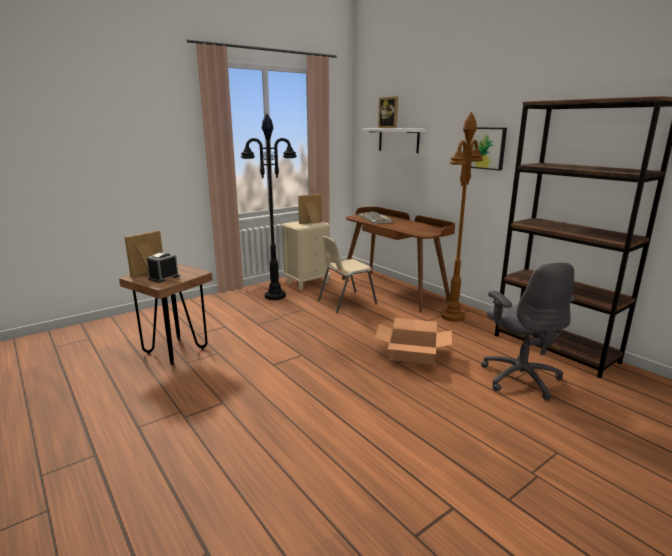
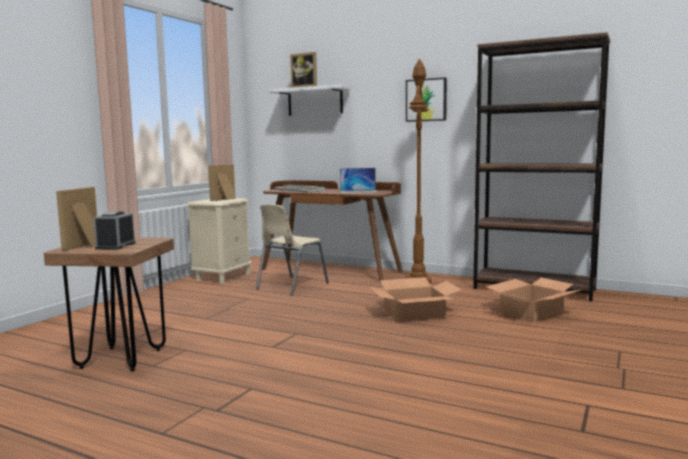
camera: 25 degrees left, 10 degrees down
black floor lamp [241,114,297,300] -> none
grey office chair [481,262,575,401] -> cardboard box [486,278,580,322]
none -> laptop [340,168,377,193]

